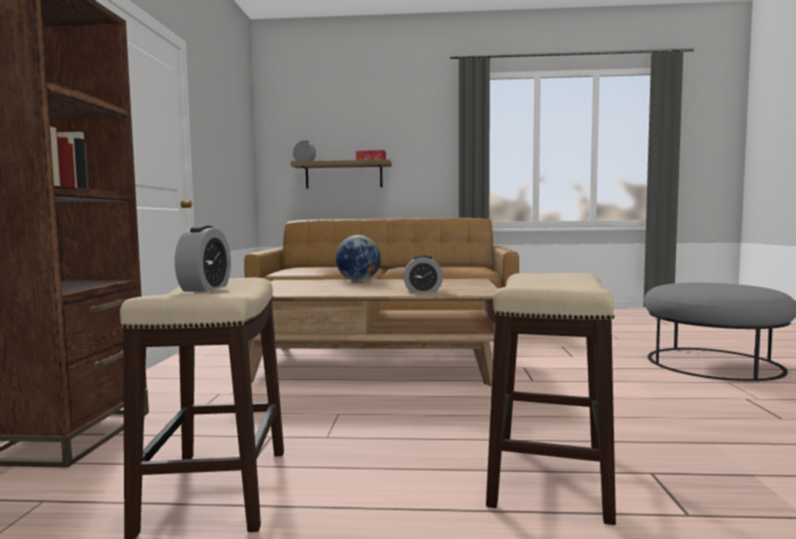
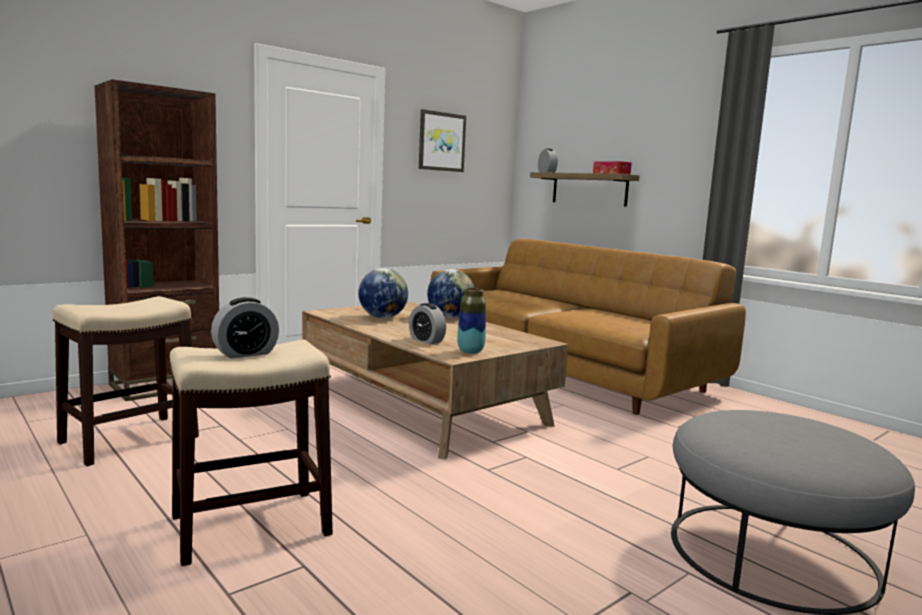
camera: 45 degrees right, 5 degrees up
alarm clock [175,225,231,291] -> alarm clock moved to [211,297,279,359]
none -> globe [359,268,408,318]
none -> picture [419,109,466,172]
none -> vase [457,288,486,354]

